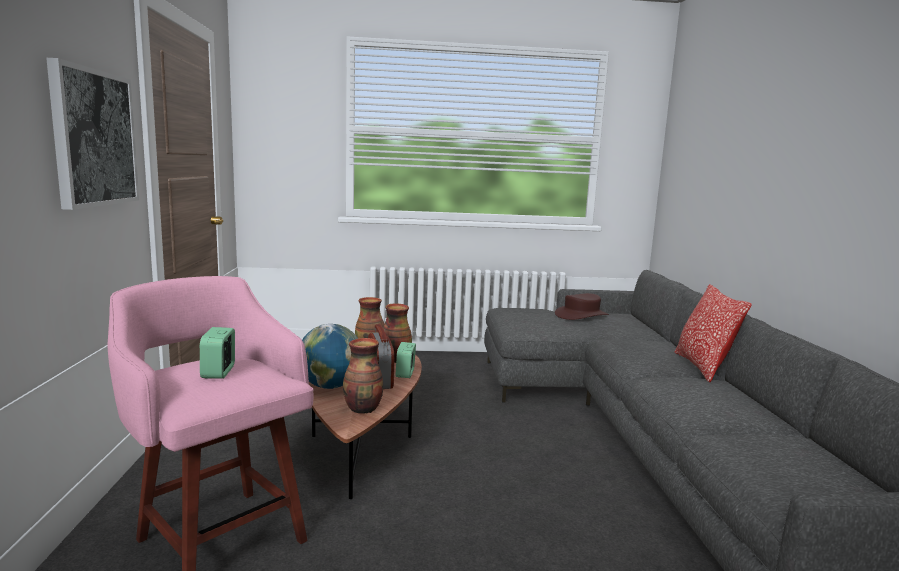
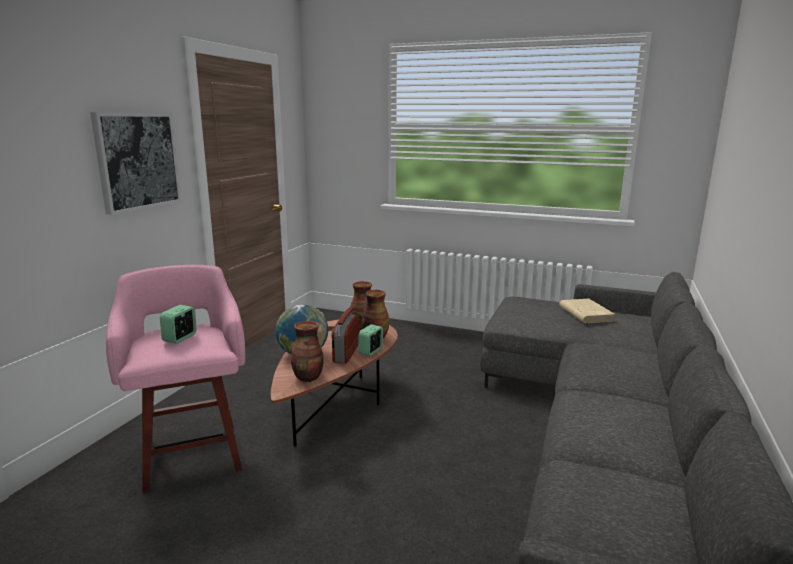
camera: 25 degrees right, 5 degrees up
brown hat [555,293,609,320] -> beige book [559,299,615,324]
pillow [674,284,752,382] -> none

